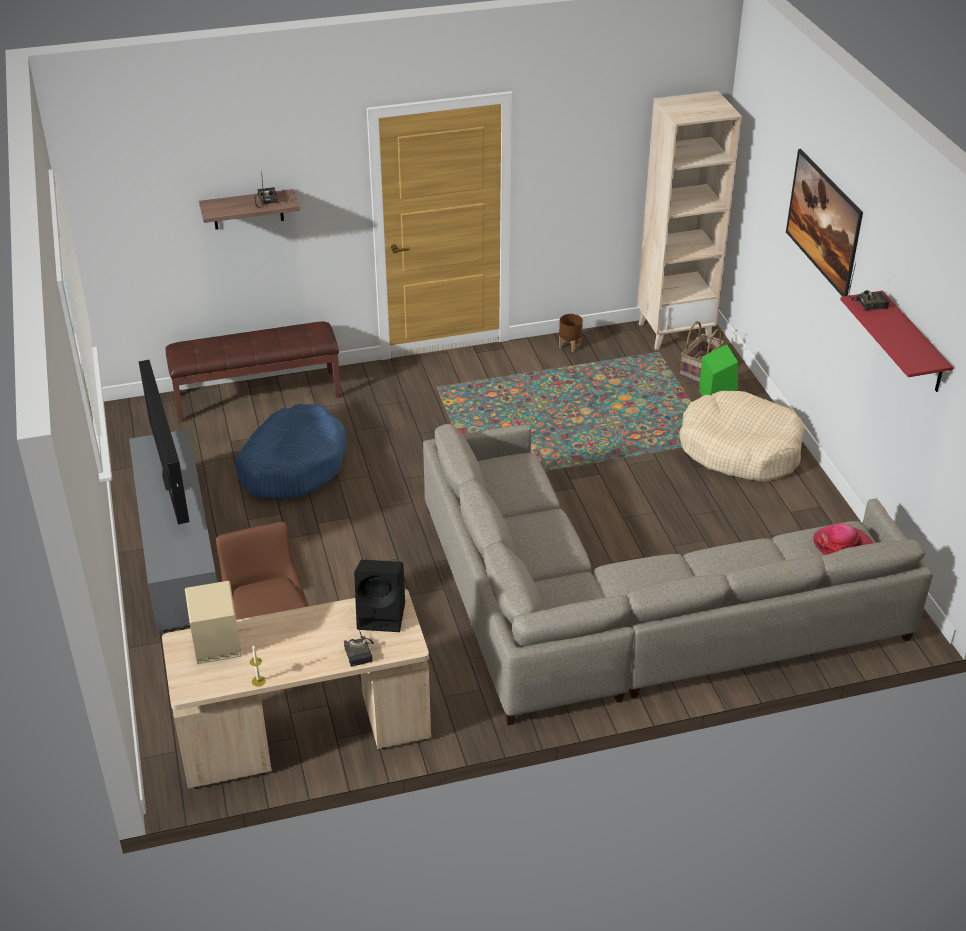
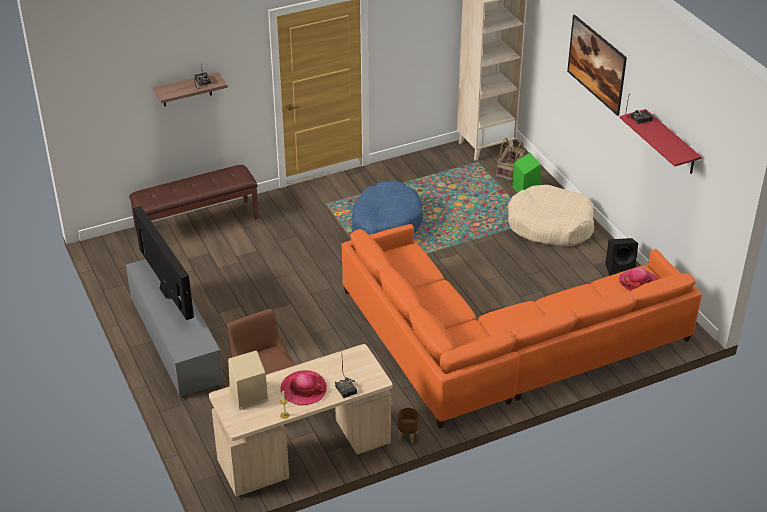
camera: 10 degrees left, 0 degrees up
blue dog bed [236,404,347,499] -> blue dog bed moved to [351,180,423,235]
black speaker [354,560,405,632] -> black speaker moved to [605,238,638,276]
grey sofa [423,424,933,725] -> orange sofa [342,224,702,429]
brown planter [559,314,583,352] -> brown planter moved to [397,407,419,443]
none -> hat [281,370,327,406]

